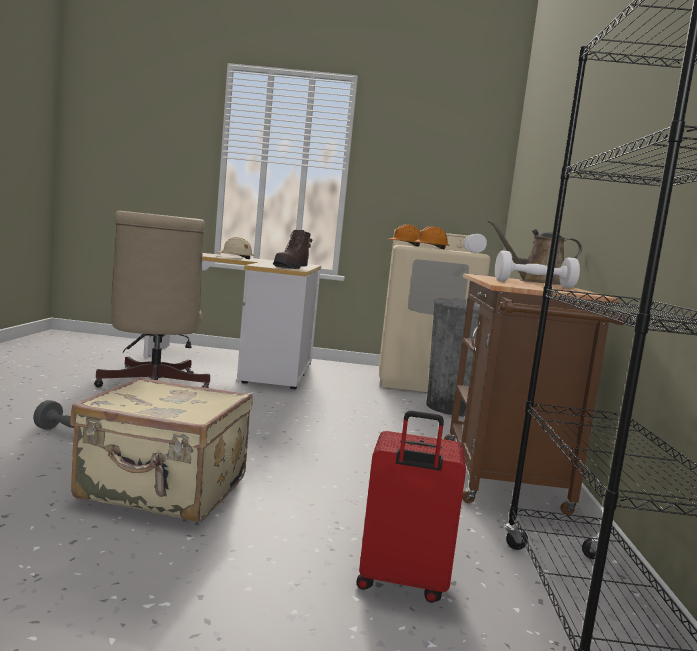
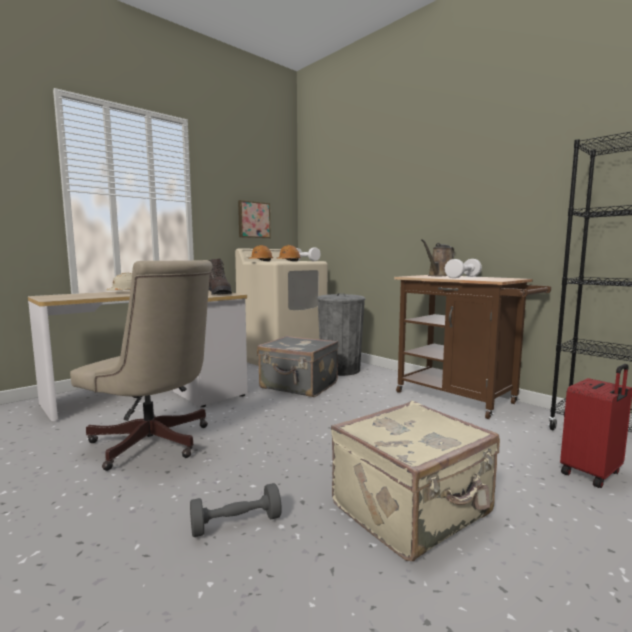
camera: 45 degrees left, 0 degrees up
none -> picture [238,200,271,238]
none -> grey suitcase [257,336,338,397]

